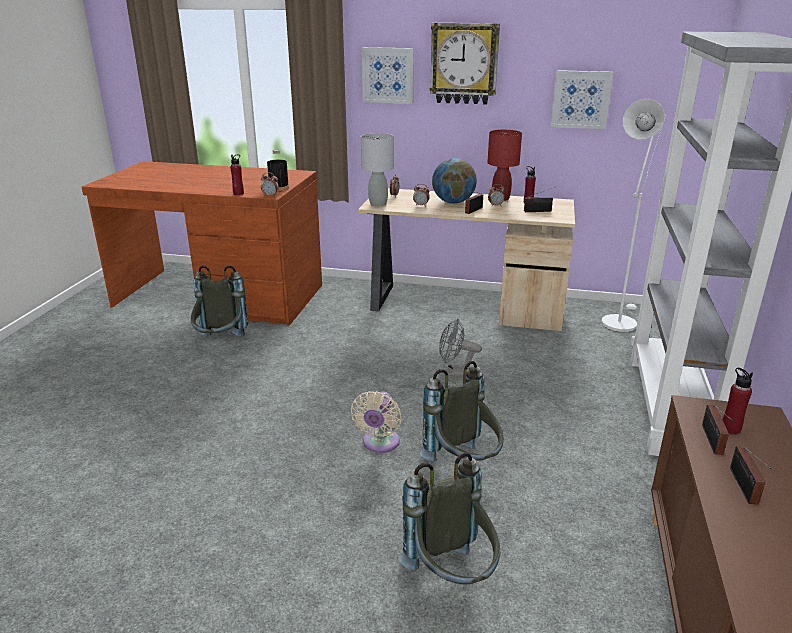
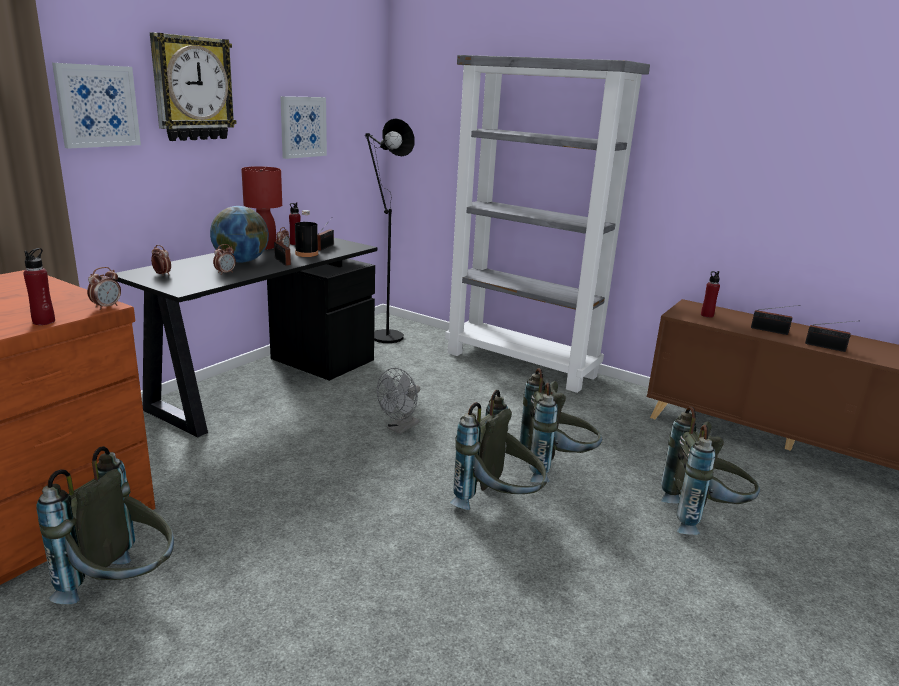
camera: 70 degrees left, 5 degrees down
black bottle [267,149,289,191] -> black bottle moved to [295,210,318,257]
beige fan [351,391,402,453] -> grey backpack [450,390,547,510]
beige desk [358,188,575,331] -> black desk [109,238,377,437]
grey table lamp [361,133,394,207] -> none
white floor lamp [601,99,666,332] -> black floor lamp [365,118,415,343]
radio [702,405,733,455] -> radio moved to [805,321,854,352]

